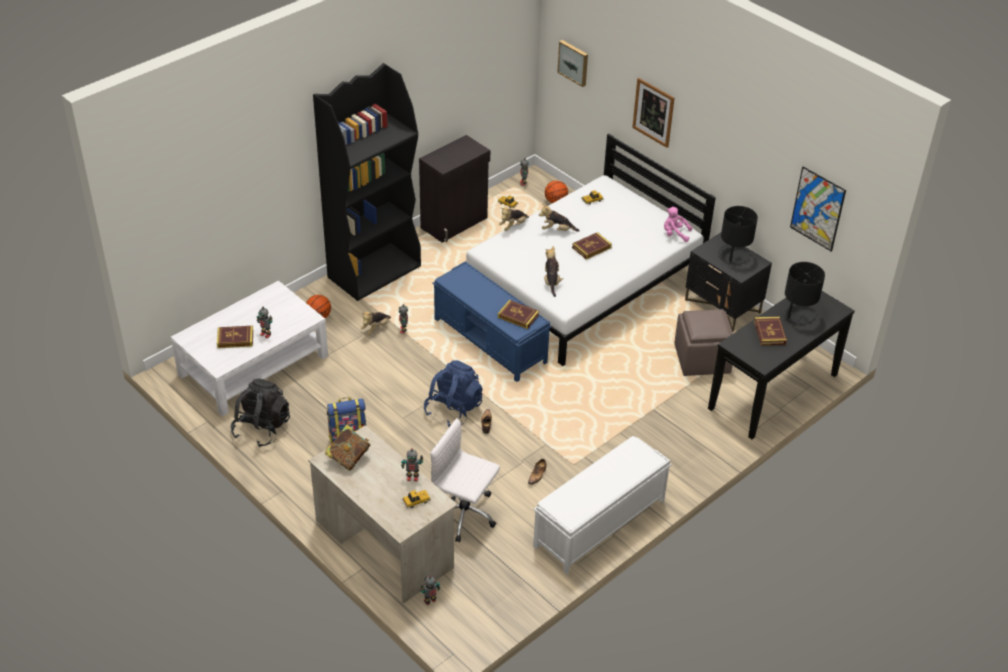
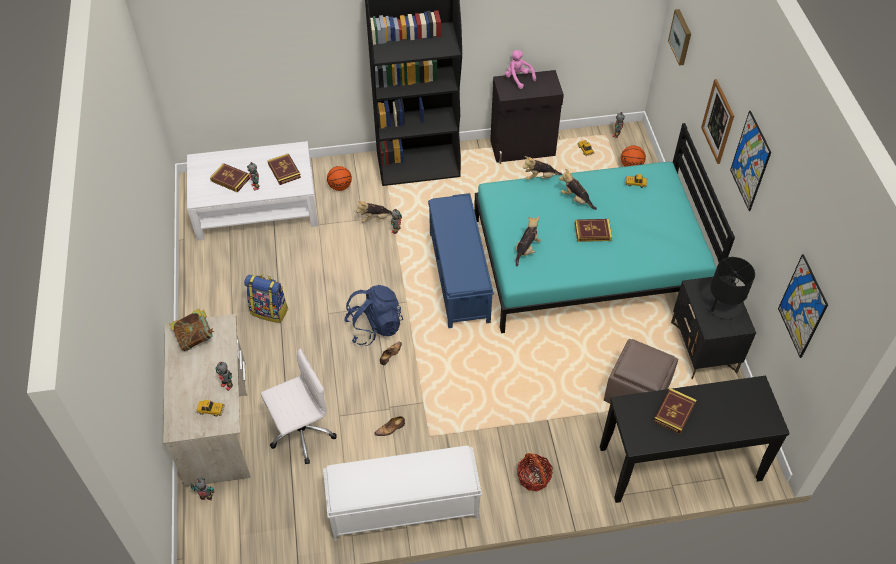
camera: 35 degrees right, 10 degrees up
black backpack [231,379,290,447] -> none
white office chair [430,418,500,542] -> white office chair turned 90 degrees clockwise [261,348,337,464]
white bed [465,134,716,366] -> turquoise bed [474,123,735,333]
book [498,300,539,329] -> book moved to [267,153,301,185]
pink plush toy [664,207,692,242] -> pink plush toy moved to [505,50,536,89]
black table lamp [781,262,825,324] -> none
none -> basket [517,453,553,491]
none -> picture [730,111,771,211]

